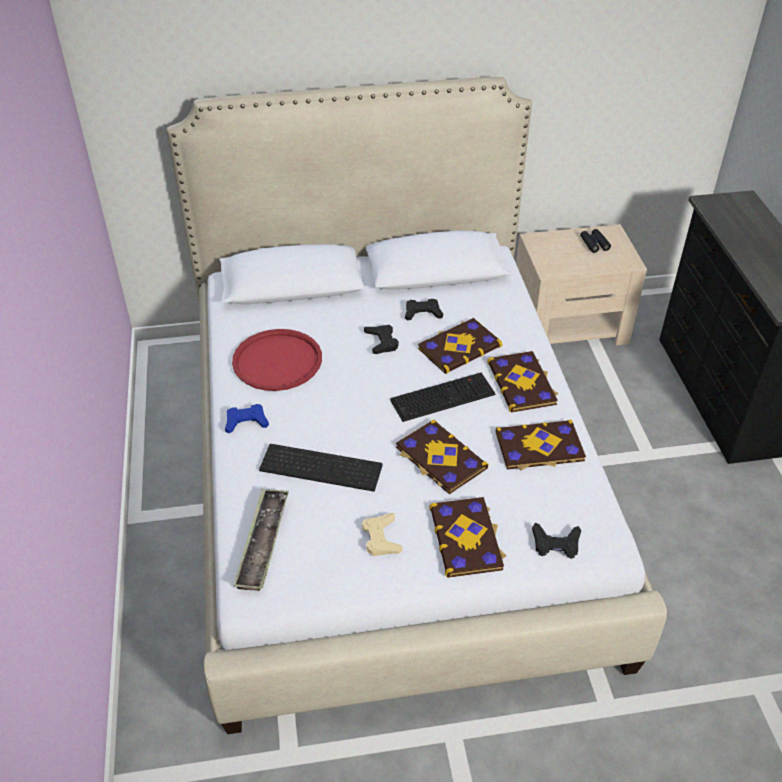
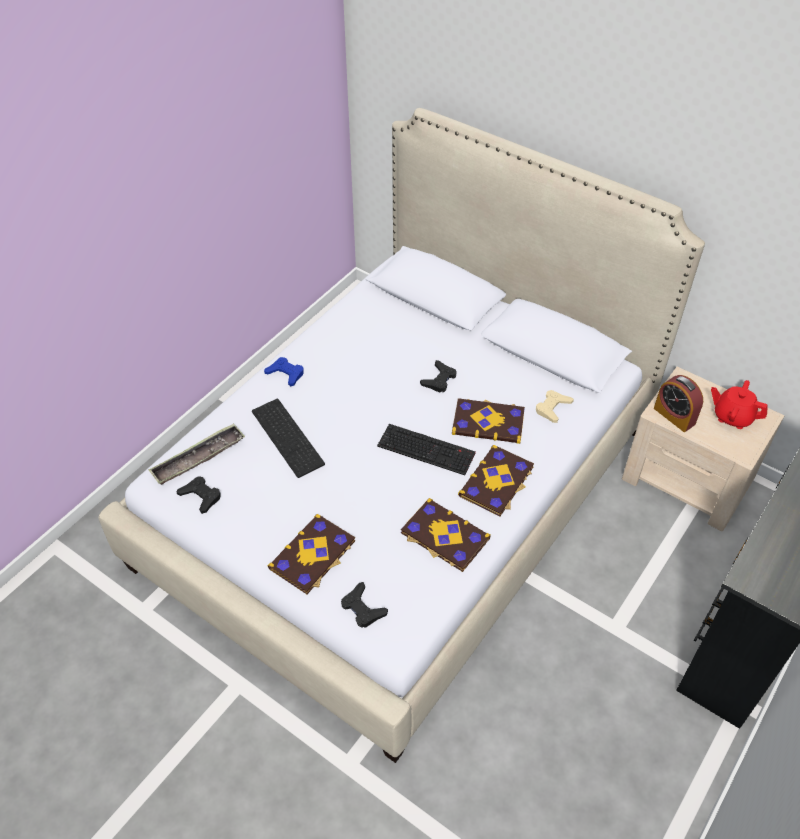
camera: 45 degrees right, 5 degrees up
red tray [232,329,322,391] -> none
beige game controller [362,513,403,556] -> beige game controller moved to [536,390,574,423]
book [396,419,489,494] -> none
black game controller [405,299,443,321] -> black game controller moved to [176,476,220,514]
black binoculars [580,229,611,253] -> red teapot [711,380,768,429]
none -> alarm clock [654,375,703,432]

